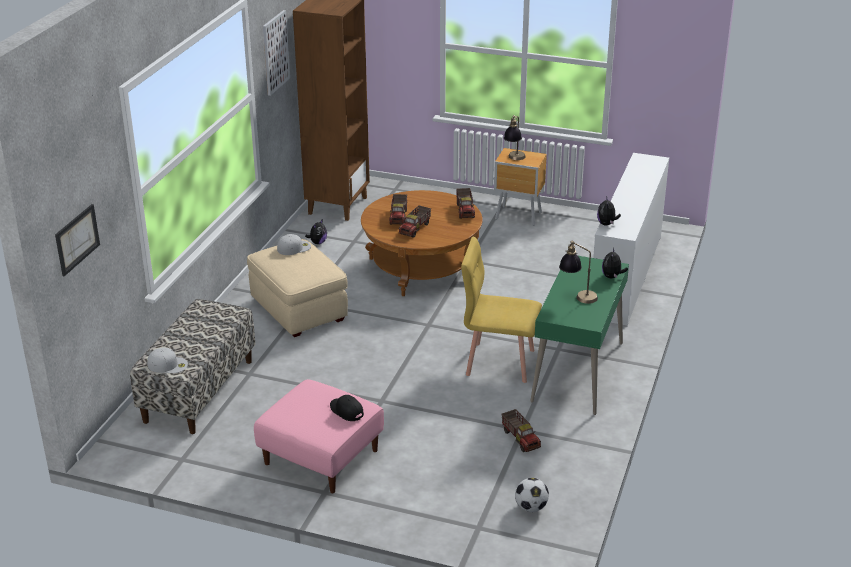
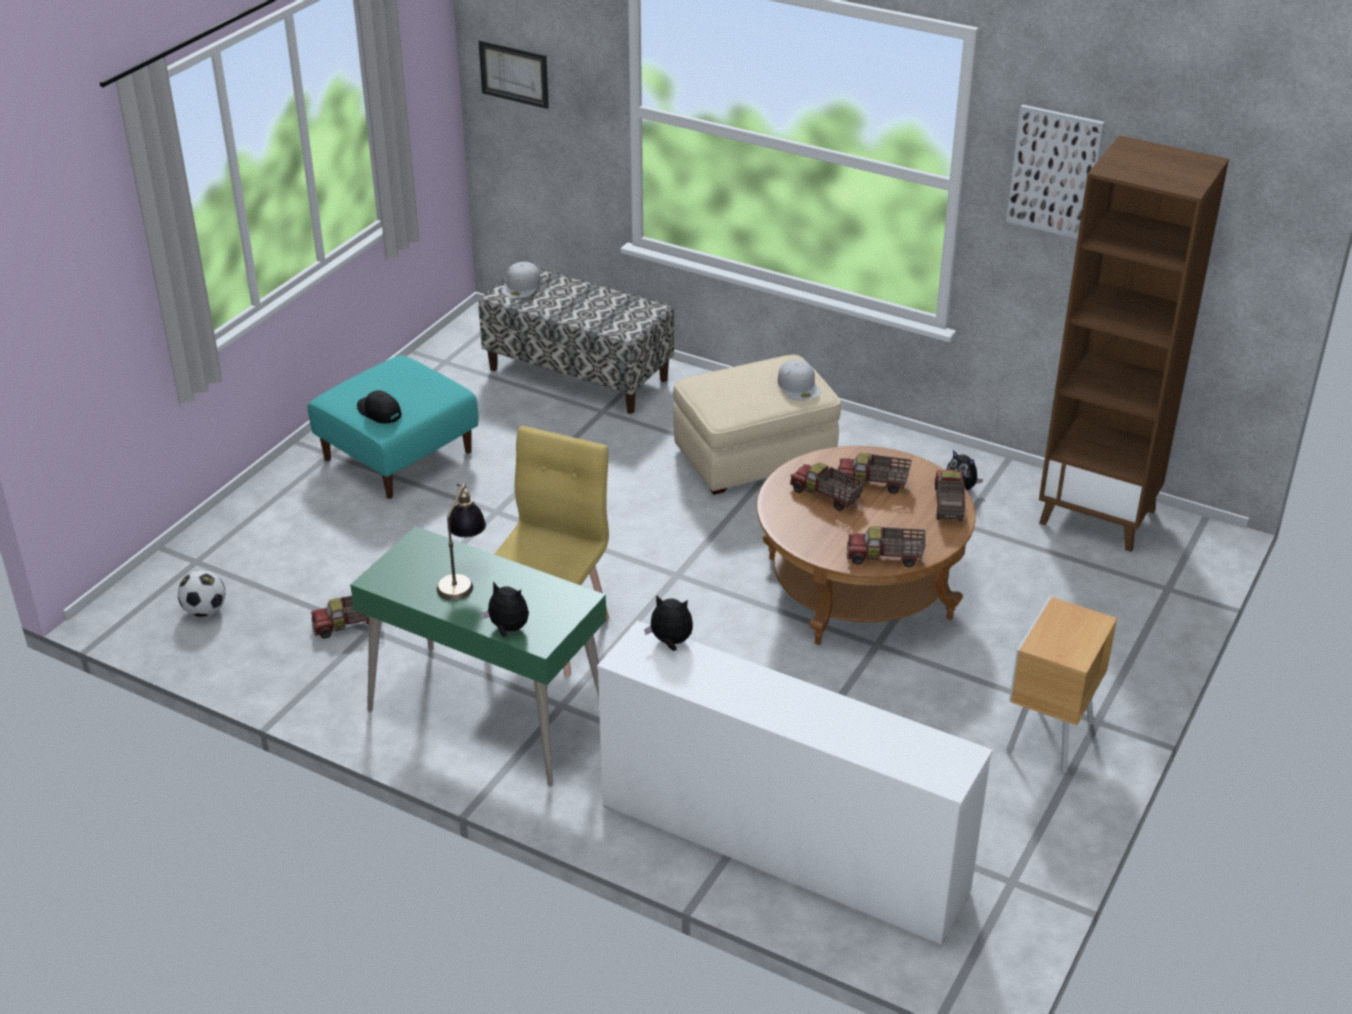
camera: 100 degrees right, 5 degrees up
pink ottoman [254,379,384,493] -> turquoise ottoman [308,355,479,499]
black cap [330,395,364,421] -> black cap turned 105 degrees counterclockwise [357,390,402,424]
table lamp [504,115,526,160] -> none
none -> toy truck [935,469,965,521]

